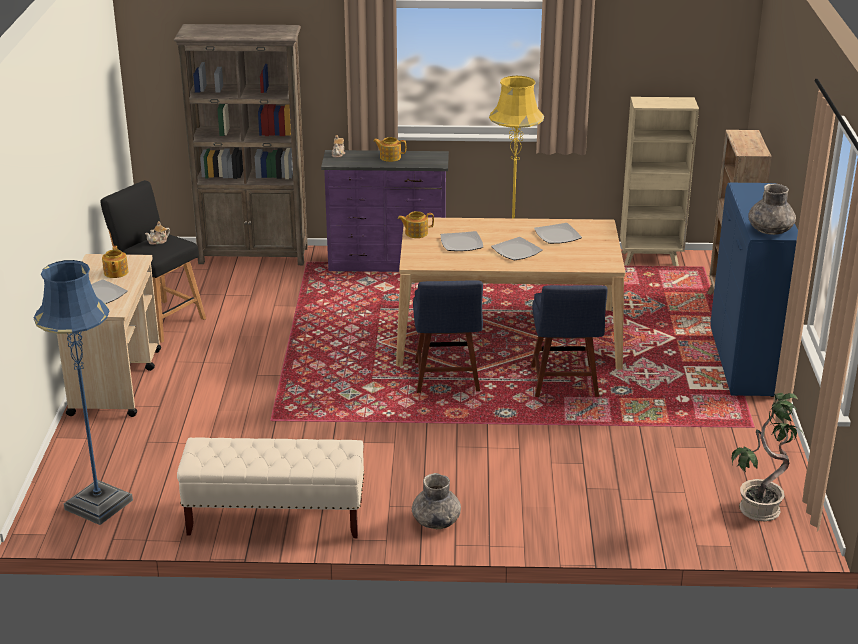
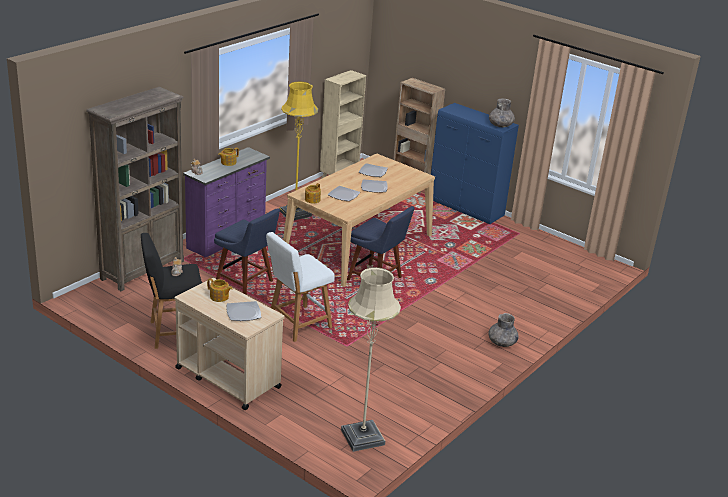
camera: 55 degrees left, 0 degrees up
blue floor lamp [34,260,133,525] -> beige floor lamp [341,267,401,452]
beige bench [177,438,364,538] -> none
blue chair [531,285,608,397] -> blue chair moved to [214,208,280,295]
potted plant [731,393,804,521] -> none
none -> white stool [266,232,335,342]

